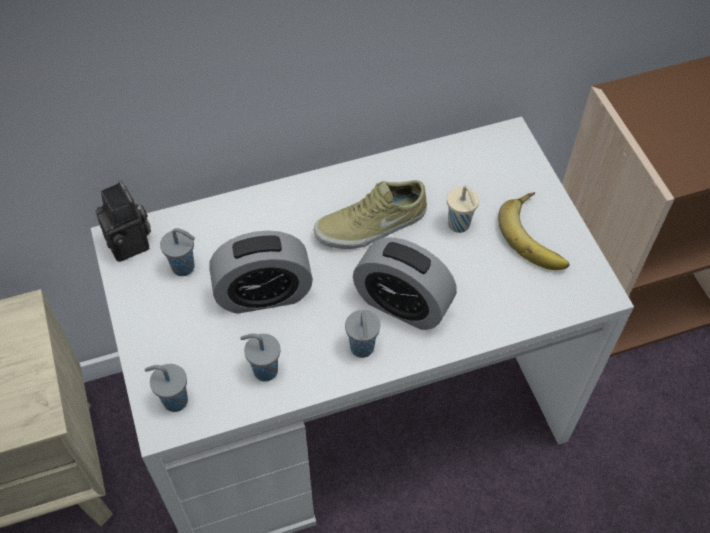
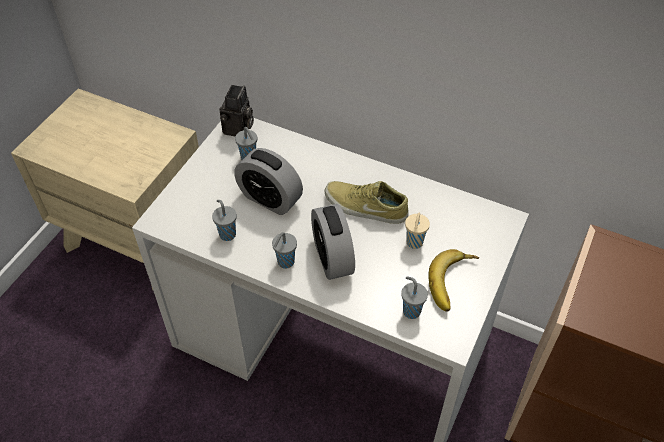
camera: 45 degrees right, 5 degrees down
grey cup [145,364,188,412] -> grey cup moved to [401,277,428,319]

